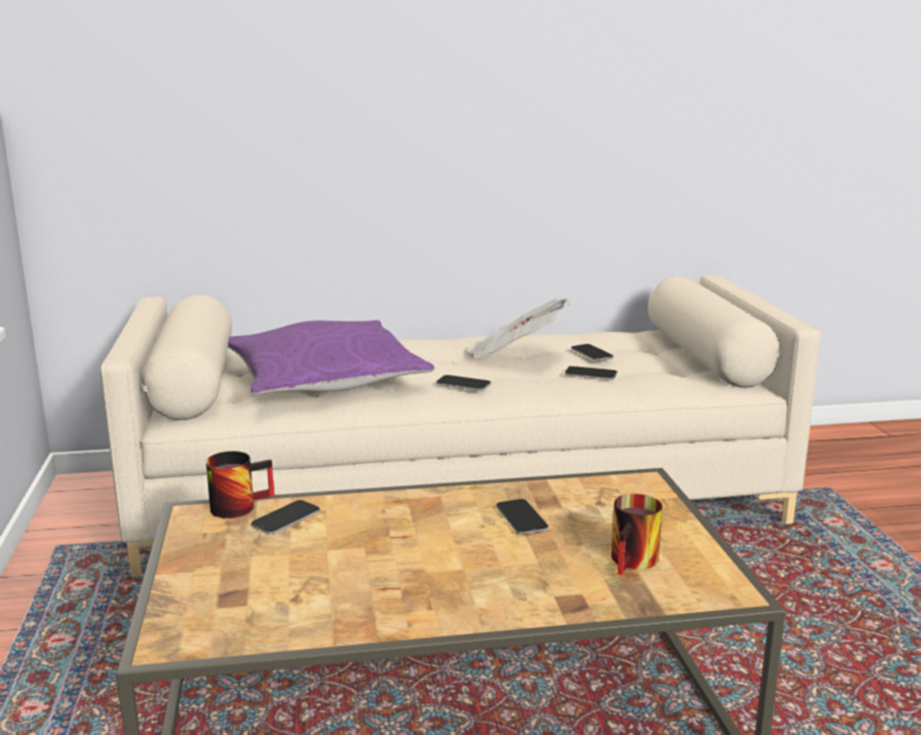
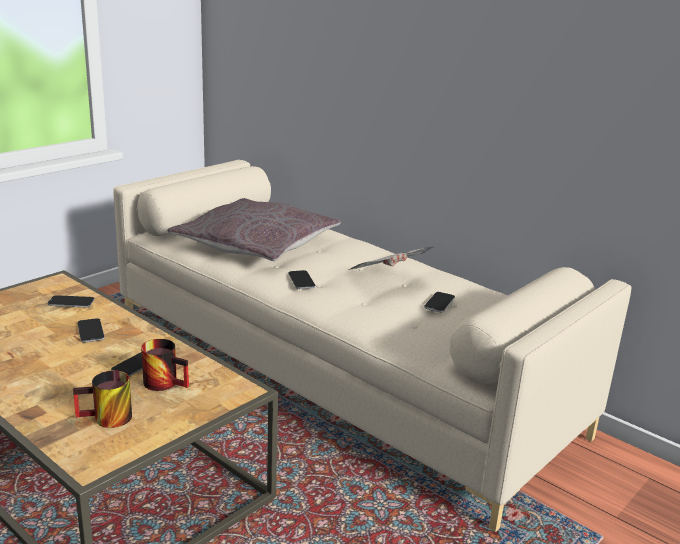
camera: 50 degrees right, 5 degrees up
mug [206,451,275,518] -> mug moved to [141,339,189,391]
purple pillow [228,320,435,395] -> grey pillow [167,198,341,261]
phone [565,366,617,380] -> phone moved to [78,318,105,342]

